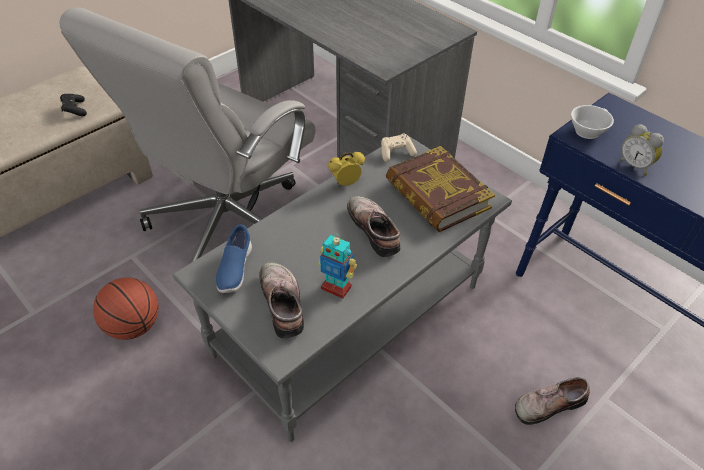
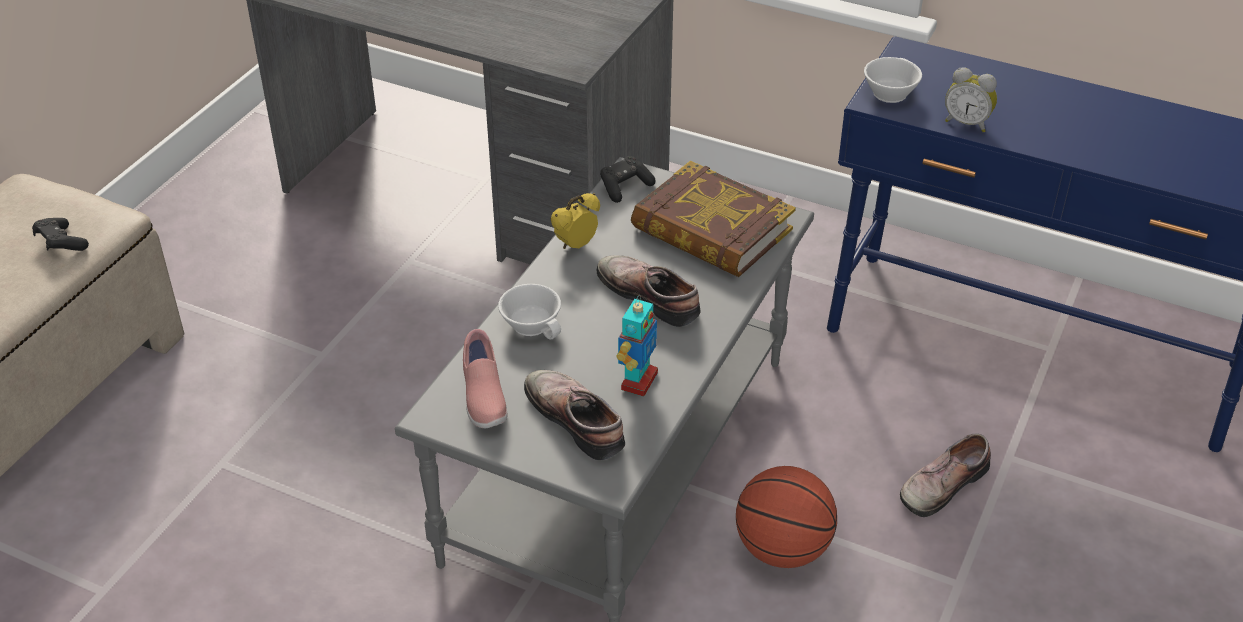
camera: 20 degrees left, 5 degrees down
grey office chair [60,7,315,263] -> none
basketball [93,278,159,340] -> basketball moved to [736,466,837,568]
blue shoe [216,225,252,293] -> pink shoe [463,329,507,428]
toy robot [318,233,357,299] -> toy robot turned 75 degrees counterclockwise [616,295,658,397]
beige game controller [381,134,417,162] -> black game controller [600,156,655,203]
none -> white cup [498,284,561,340]

